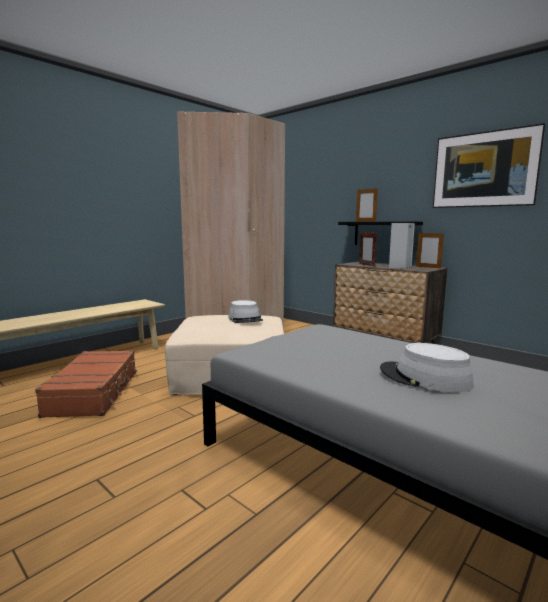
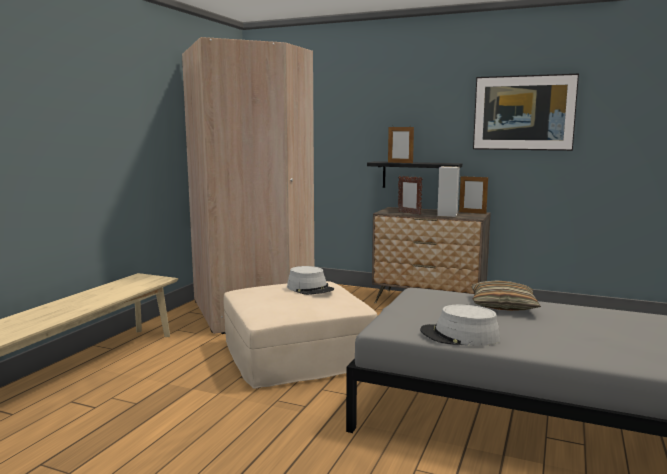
camera: 20 degrees left, 0 degrees up
brown suitcase [35,350,138,418] -> none
grey hat [380,343,474,392] -> grey hat moved to [420,305,500,346]
none -> pillow [471,280,541,311]

